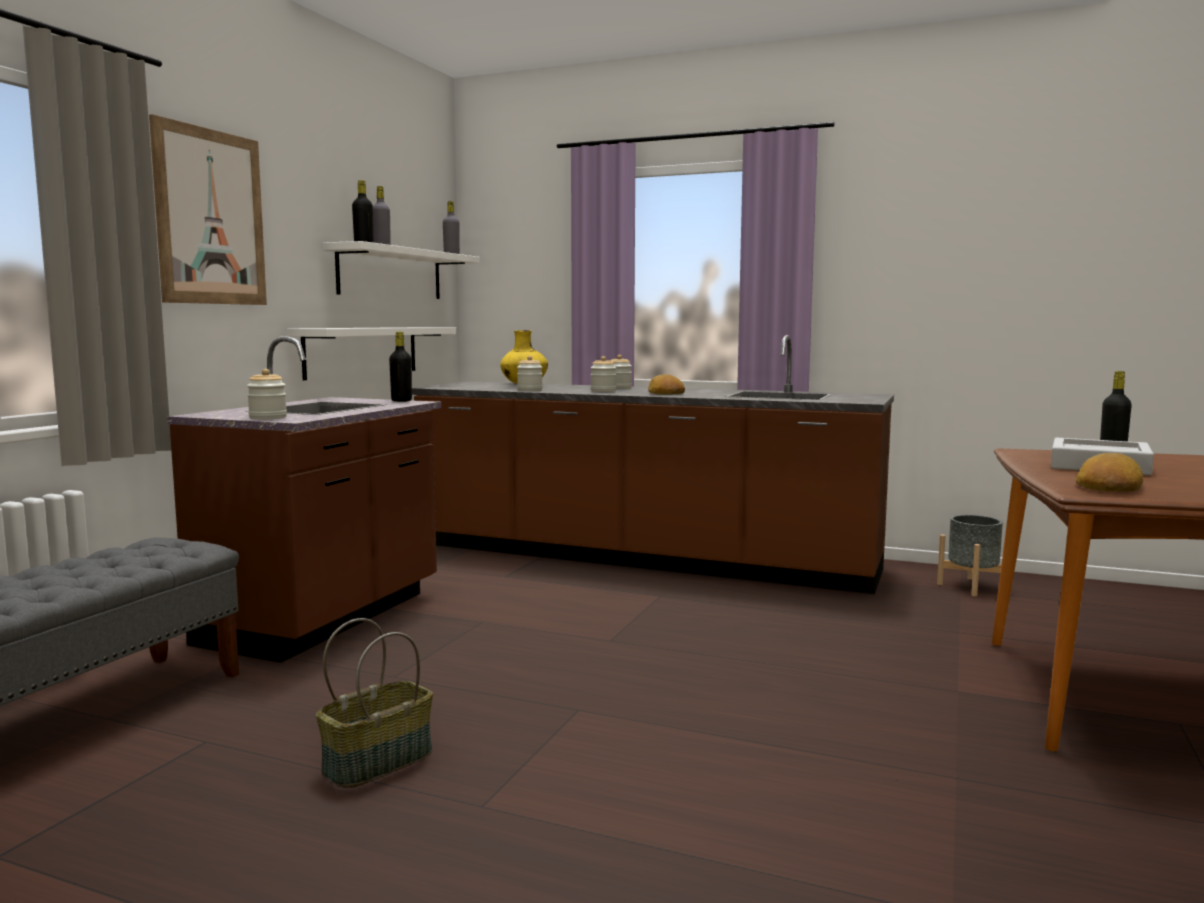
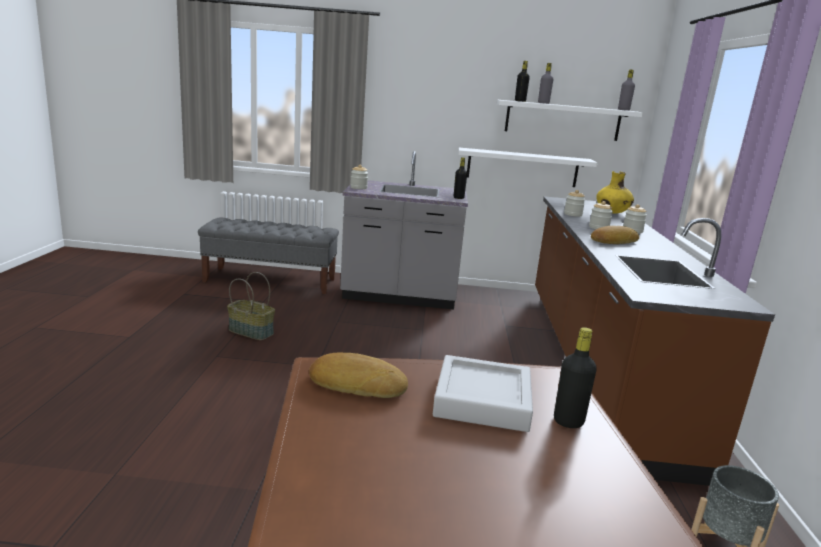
camera: 70 degrees right, 10 degrees up
picture [149,114,267,305] -> none
brown counter [167,336,441,663] -> grey counter [340,151,468,310]

